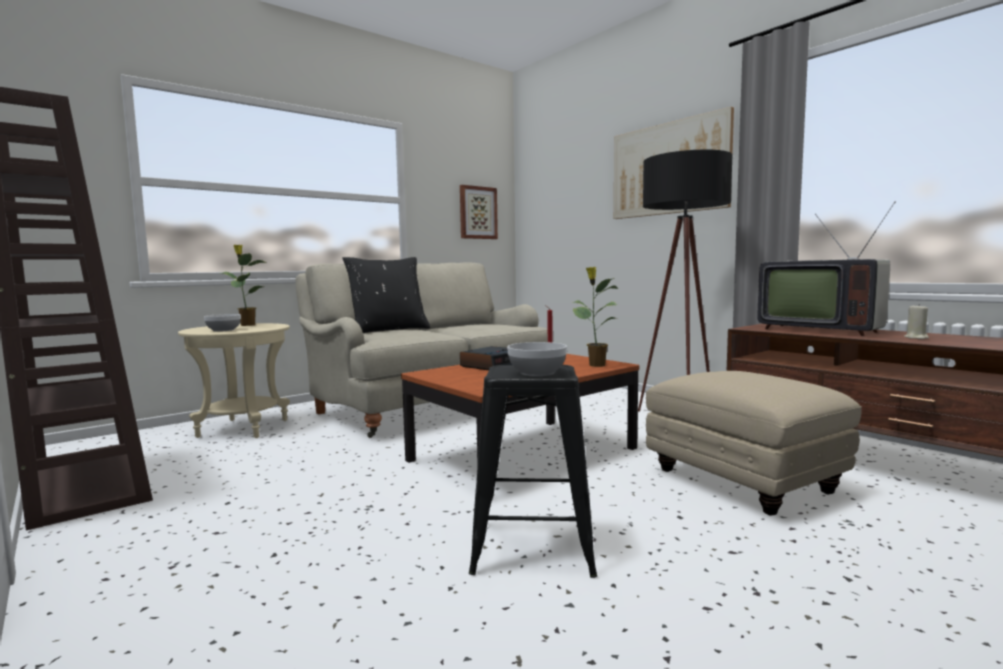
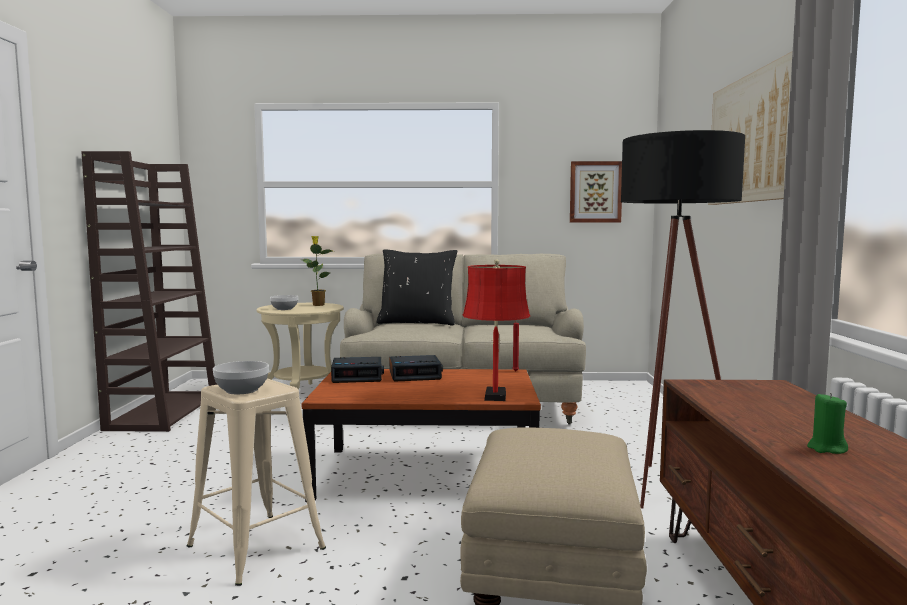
camera: 40 degrees right, 0 degrees up
black stool [469,365,597,578] -> beige stool [187,378,326,586]
potted plant [572,267,619,367] -> red table lamp [463,259,530,401]
television [758,202,895,336] -> none
beige candle [904,304,929,339] -> green candle [807,393,848,454]
none -> alarm clock [331,357,384,383]

